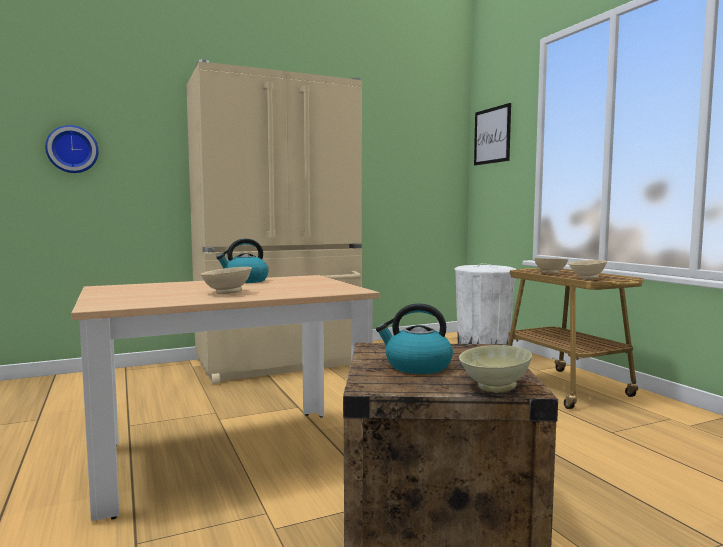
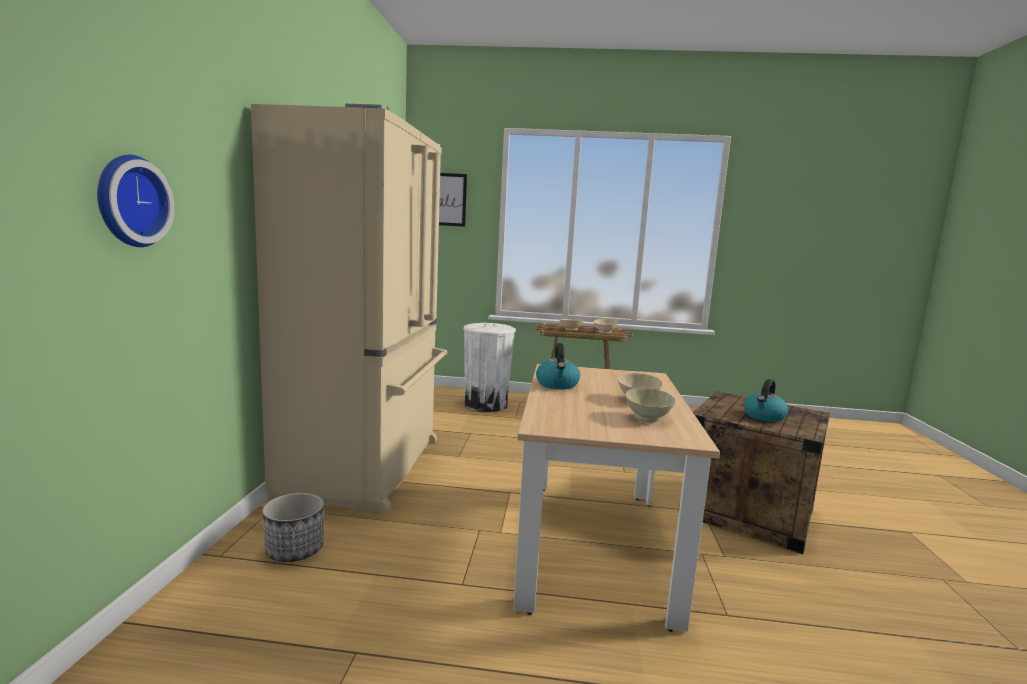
camera: 60 degrees left, 5 degrees up
beige bowl [459,345,532,392] -> beige bowl moved to [625,388,676,422]
none -> planter [262,493,324,562]

